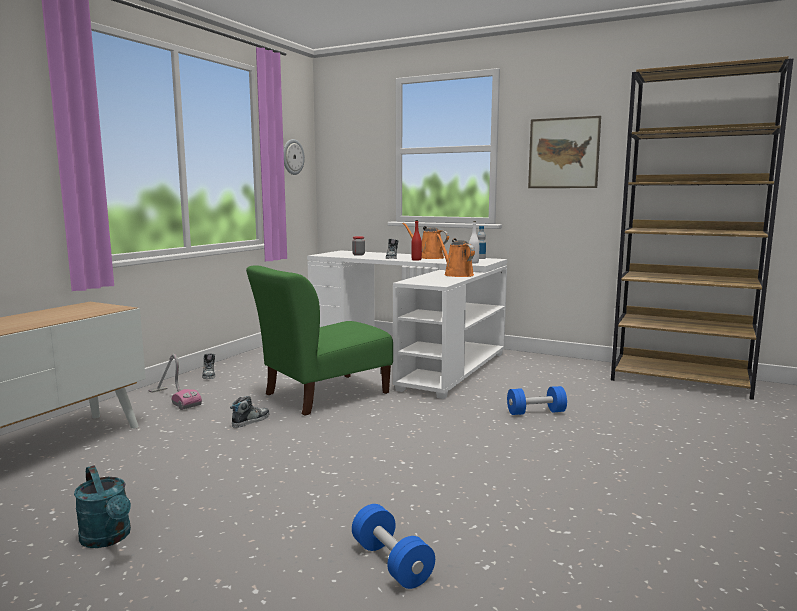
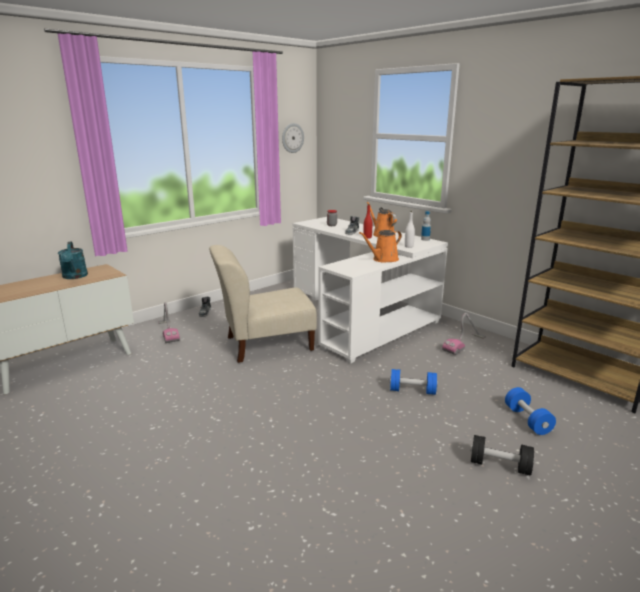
camera: 20 degrees right, 10 degrees up
turquoise watering can [74,465,131,548] -> turquoise watering can moved to [58,241,88,279]
shoe [230,396,270,428] -> none
green chair [246,265,393,416] -> beige chair [209,245,317,363]
blue dumbbell [352,504,435,589] -> blue dumbbell moved to [505,387,556,435]
orange watering can [436,234,475,277] -> orange watering can turned 120 degrees counterclockwise [359,230,402,263]
picture [528,116,601,188] -> none
none -> vacuum cleaner [442,313,486,355]
none -> black dumbbell [471,435,534,476]

